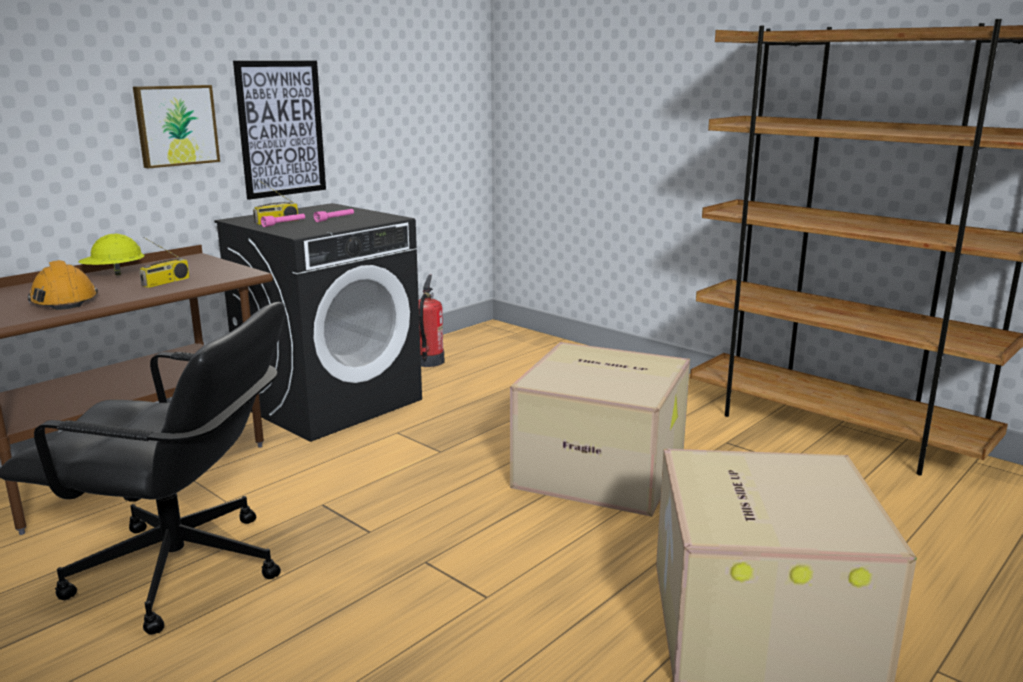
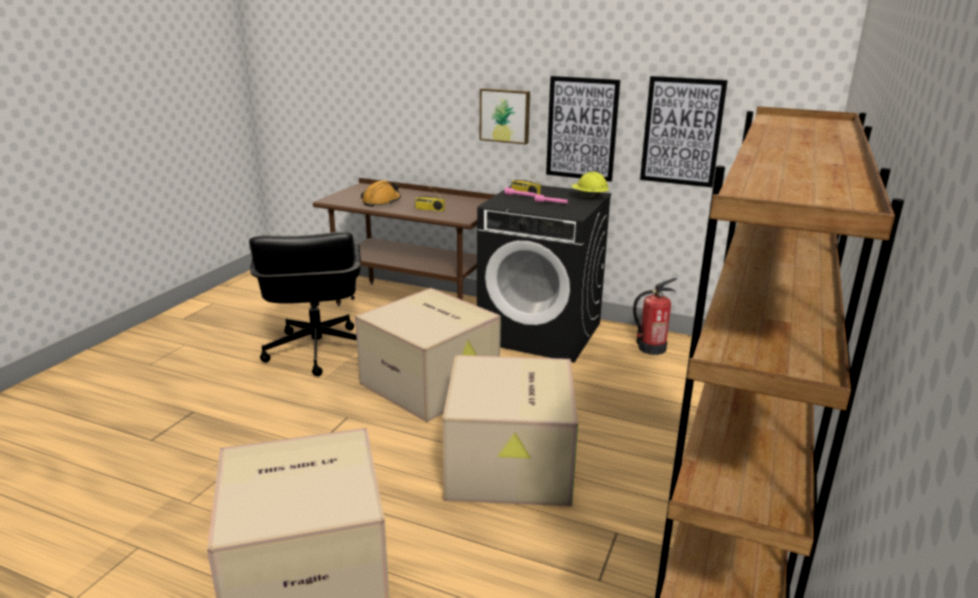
camera: 70 degrees right, 5 degrees up
yellow hard hat [78,234,145,275] -> yellow hard hat moved to [572,172,609,199]
none -> cardboard box [355,288,501,422]
none -> picture [640,76,728,187]

